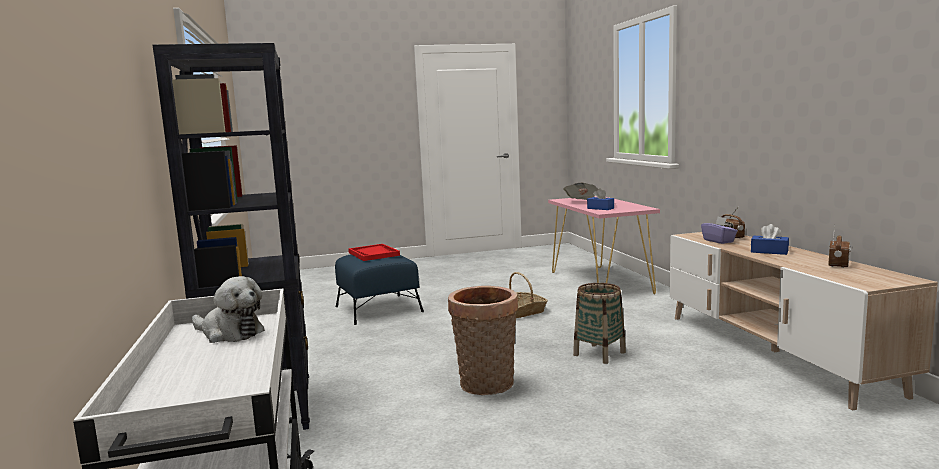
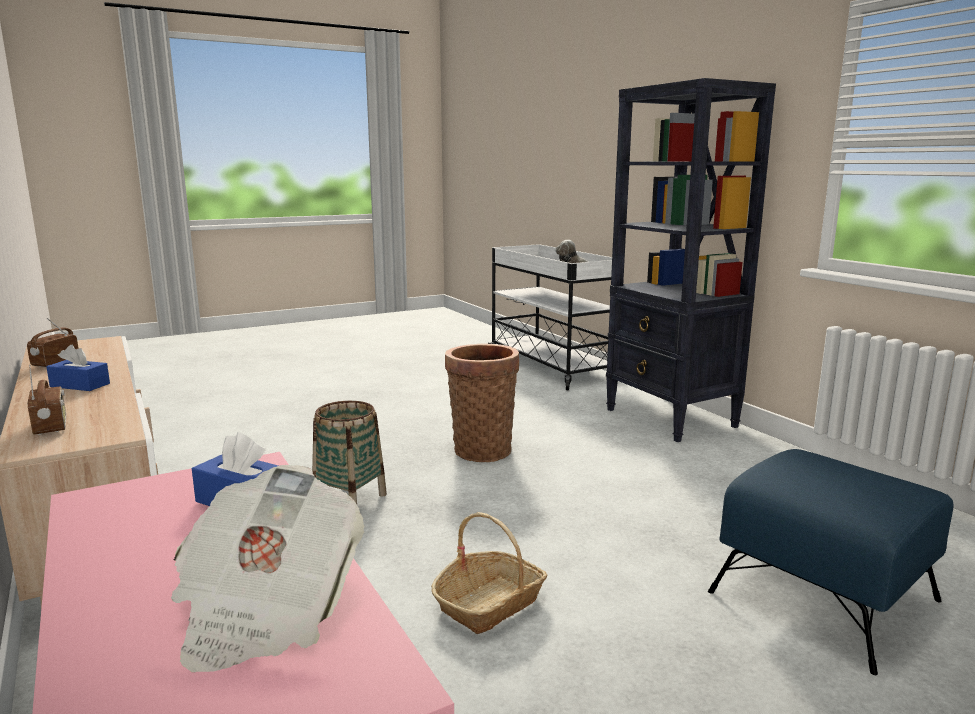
camera: 165 degrees right, 5 degrees up
red tray [348,244,400,261] -> none
purple tissue box [701,217,738,244] -> none

